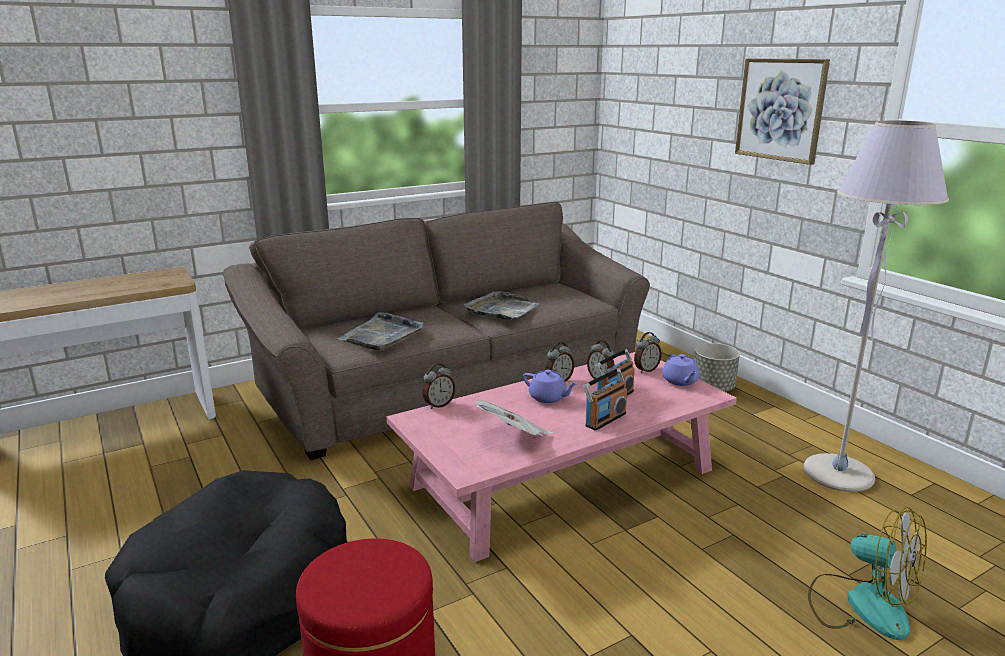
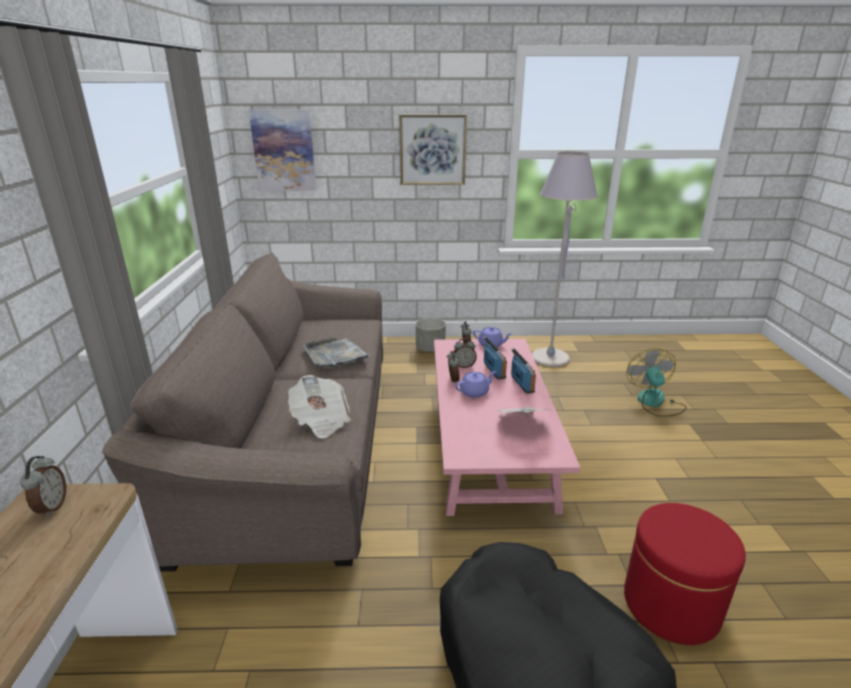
camera: 60 degrees left, 5 degrees up
grey tray [338,312,424,350] -> newspaper [288,375,351,439]
alarm clock [422,363,455,409] -> alarm clock moved to [20,456,66,517]
fan [808,507,927,640] -> fan turned 75 degrees counterclockwise [626,348,687,417]
none -> picture [249,109,316,191]

